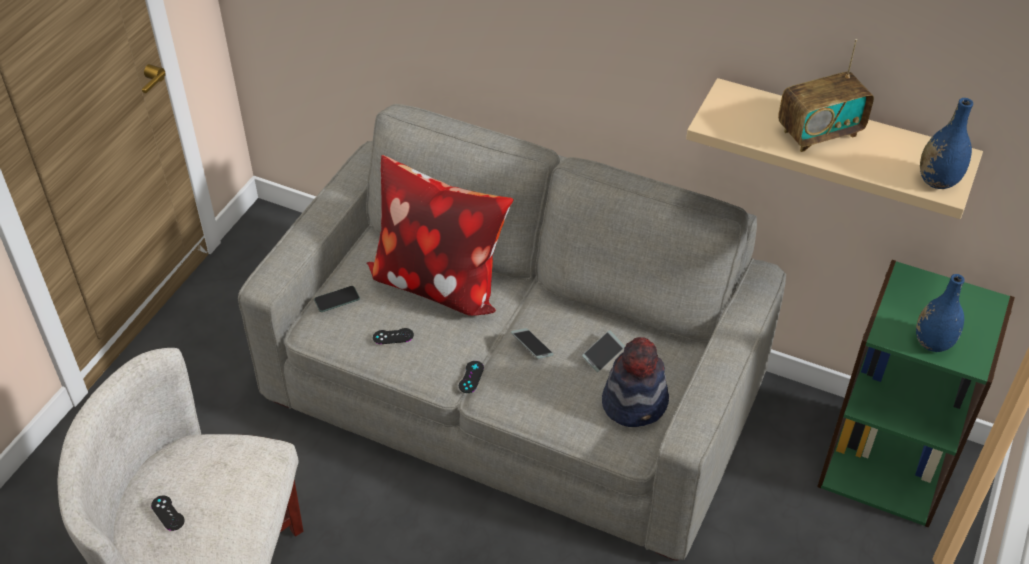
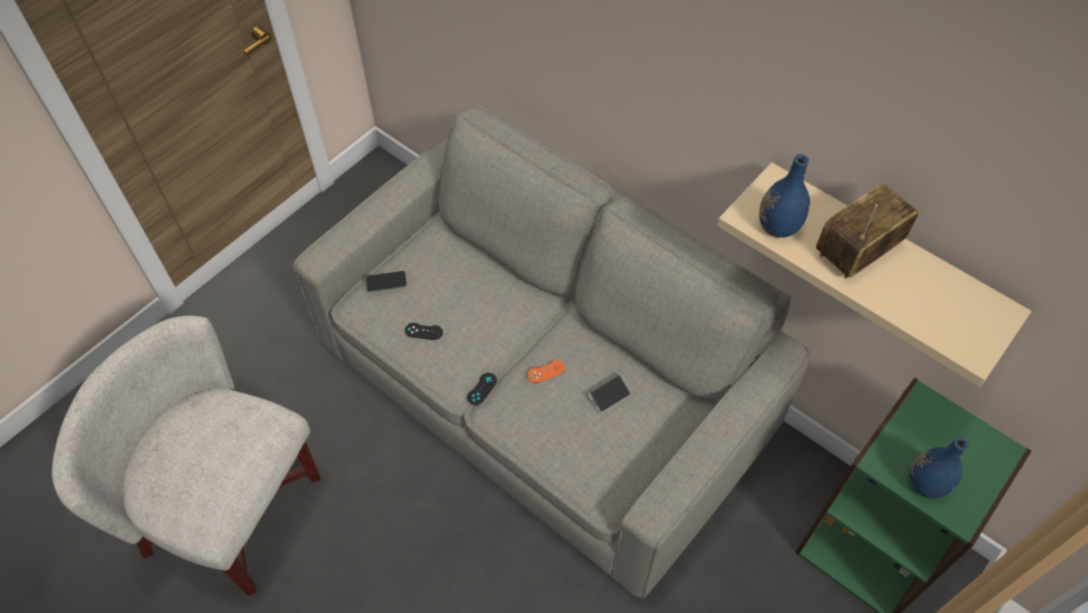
camera: 15 degrees right, 10 degrees up
black game controller [151,495,185,531] -> none
pillow [367,155,514,316] -> none
phone [511,328,554,359] -> orange game controller [527,360,565,383]
hat [602,337,669,427] -> none
radio [778,39,874,152] -> radio turned 150 degrees clockwise [816,183,918,279]
blue vase [920,98,973,189] -> blue vase moved to [759,154,810,238]

